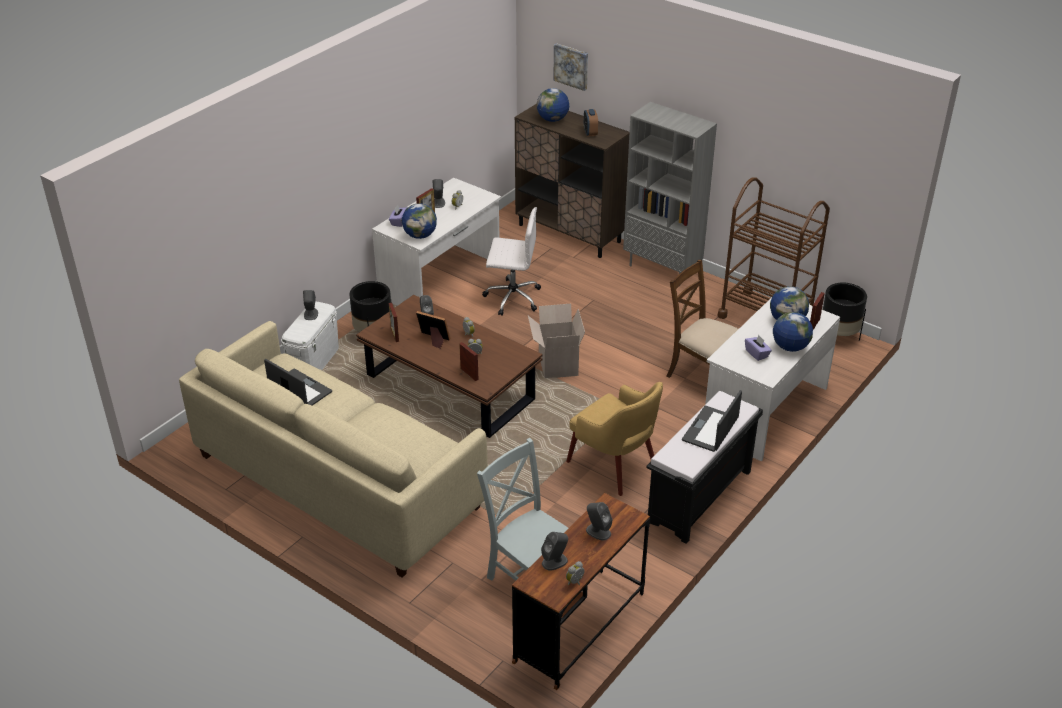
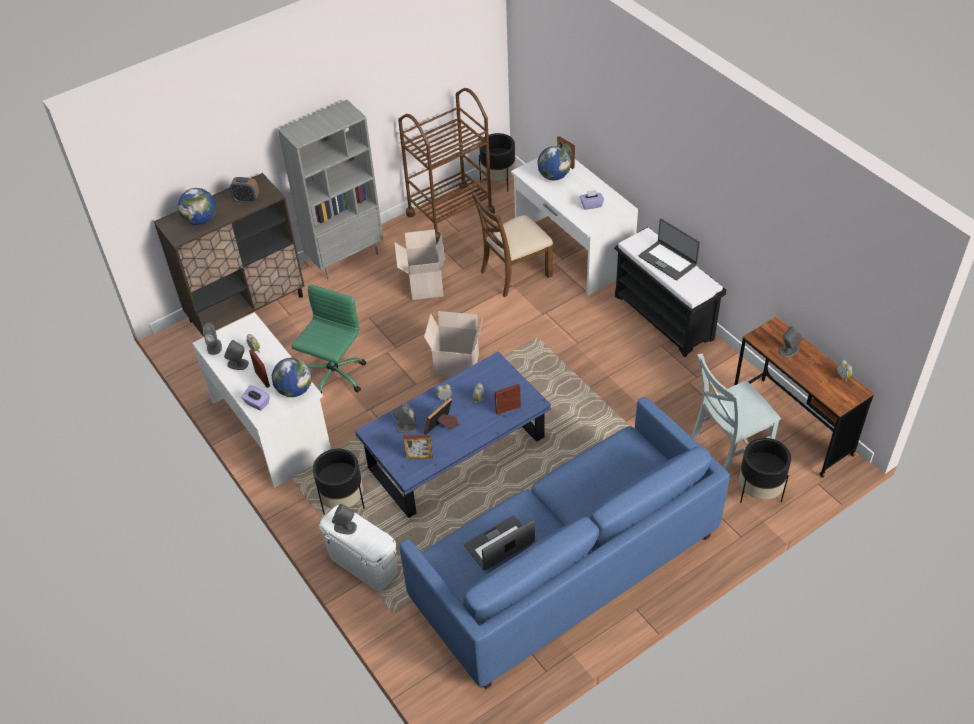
camera: 70 degrees left, 10 degrees up
beige sofa [179,321,489,578] -> blue sofa [400,397,730,689]
brown coffee table [356,295,542,438] -> blue coffee table [355,352,551,518]
white office chair [482,207,541,316] -> green office chair [291,284,366,393]
grey speaker [541,532,568,571] -> grey speaker moved to [203,322,222,355]
picture [553,43,588,91] -> none
yellow armchair [566,382,663,496] -> none
globe [773,312,813,352] -> none
none -> cardboard box [394,229,445,300]
none -> black planter [739,438,791,503]

